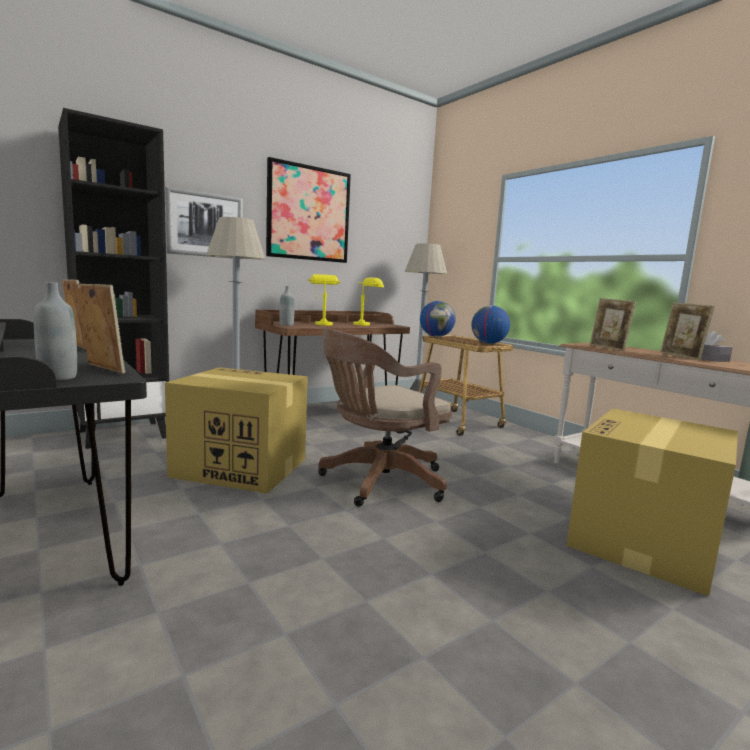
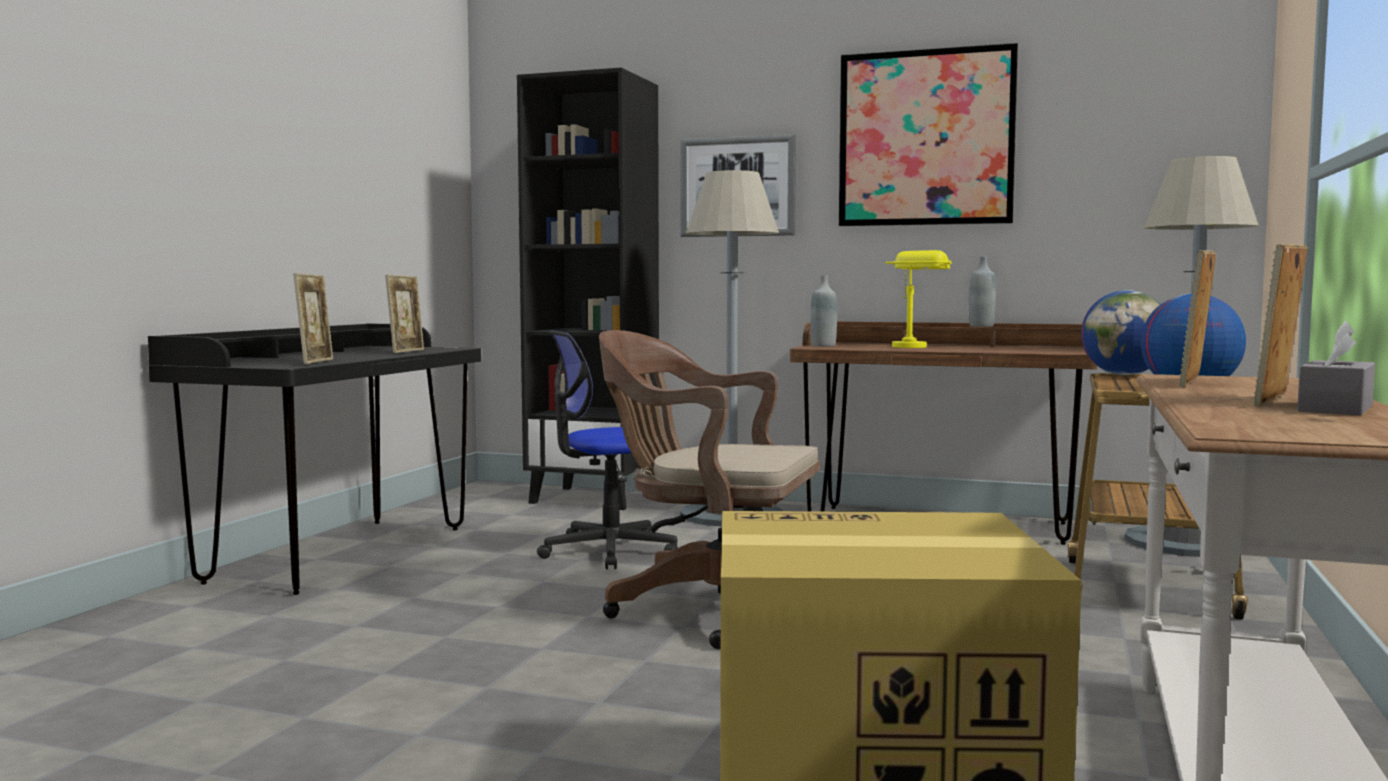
camera: 55 degrees right, 5 degrees down
grey bottle [34,282,77,380] -> grey bottle moved to [969,256,996,327]
cardboard box [165,367,308,494] -> office chair [537,330,678,569]
yellow table lamp [353,278,384,326] -> none

